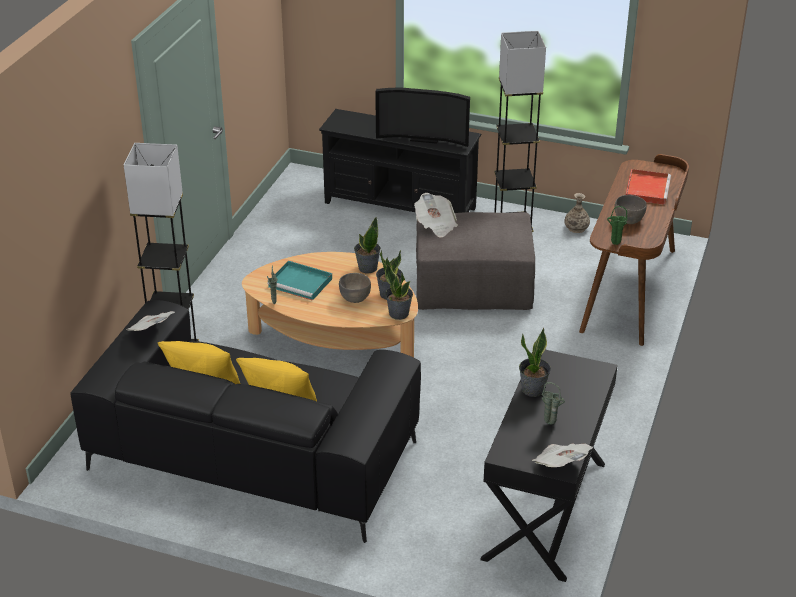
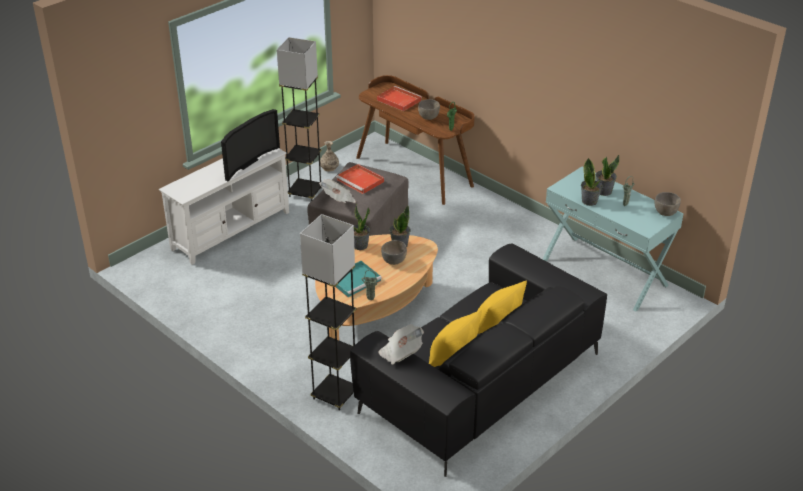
camera: 65 degrees left, 0 degrees up
black tv stand [319,109,481,213] -> white tv stand [159,148,289,265]
potted plant [385,264,413,320] -> potted plant moved to [596,155,619,196]
black console table [480,350,618,582] -> turquoise console table [543,166,684,312]
newspaper [532,443,593,467] -> grey bowl [654,192,681,216]
none -> red tray [336,164,384,194]

